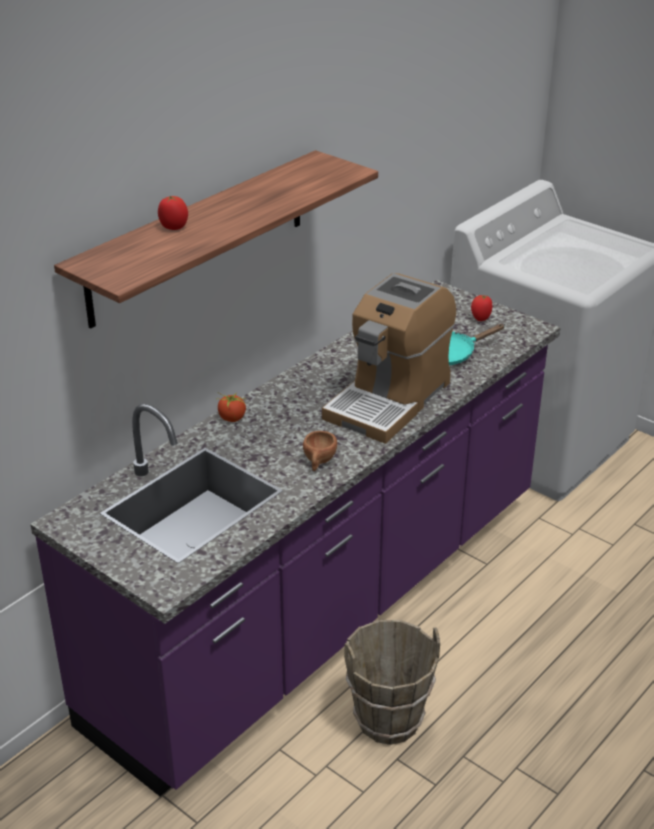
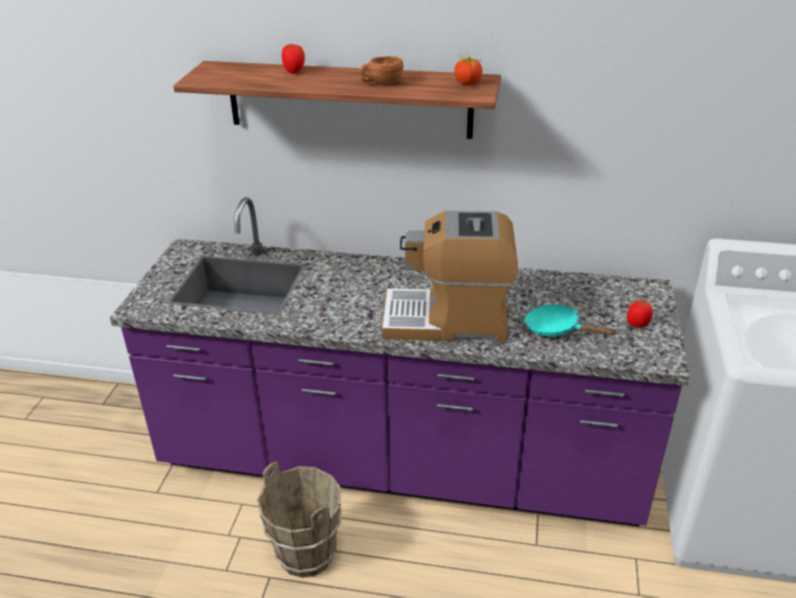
camera: 60 degrees right, 0 degrees up
tomato [216,393,246,422] -> tomato moved to [454,54,482,85]
brown cup [303,431,337,471] -> brown cup moved to [360,56,404,85]

